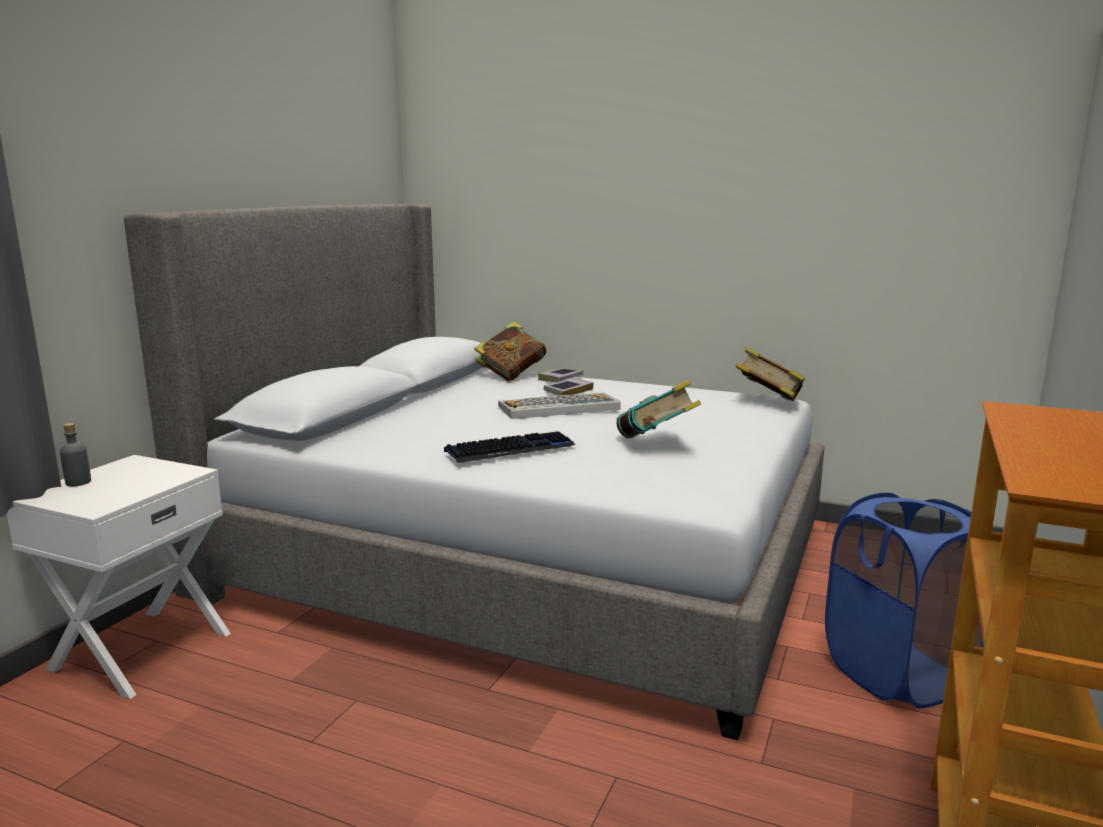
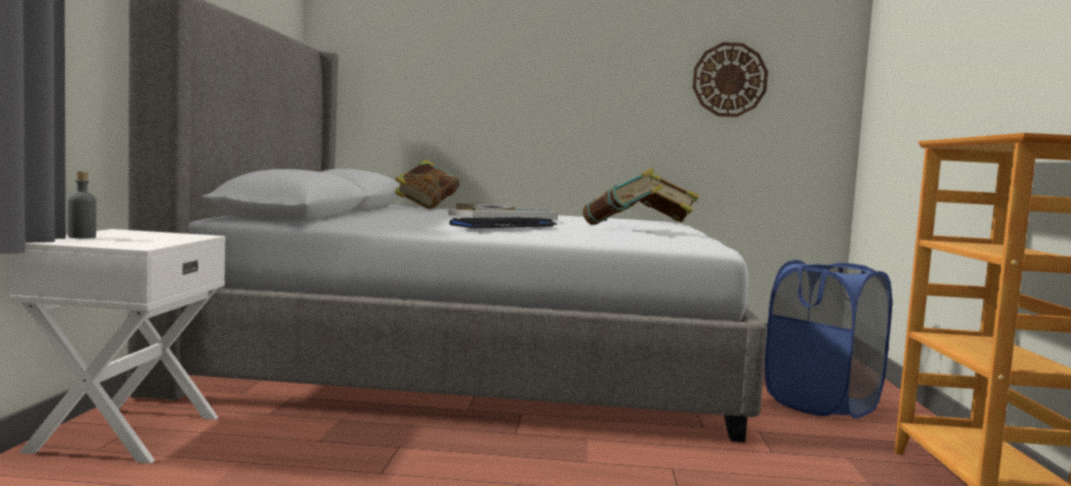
camera: 20 degrees left, 10 degrees down
none -> wall clock [693,42,768,117]

